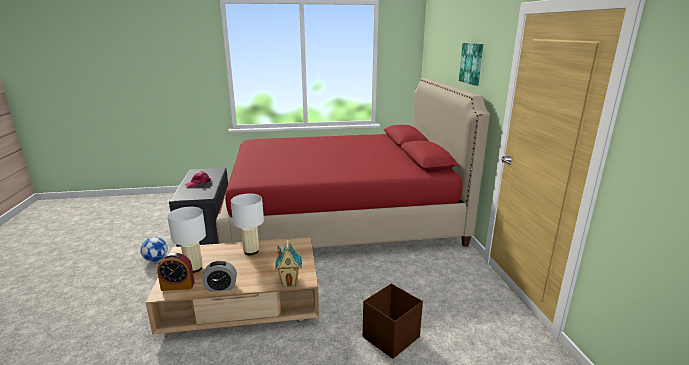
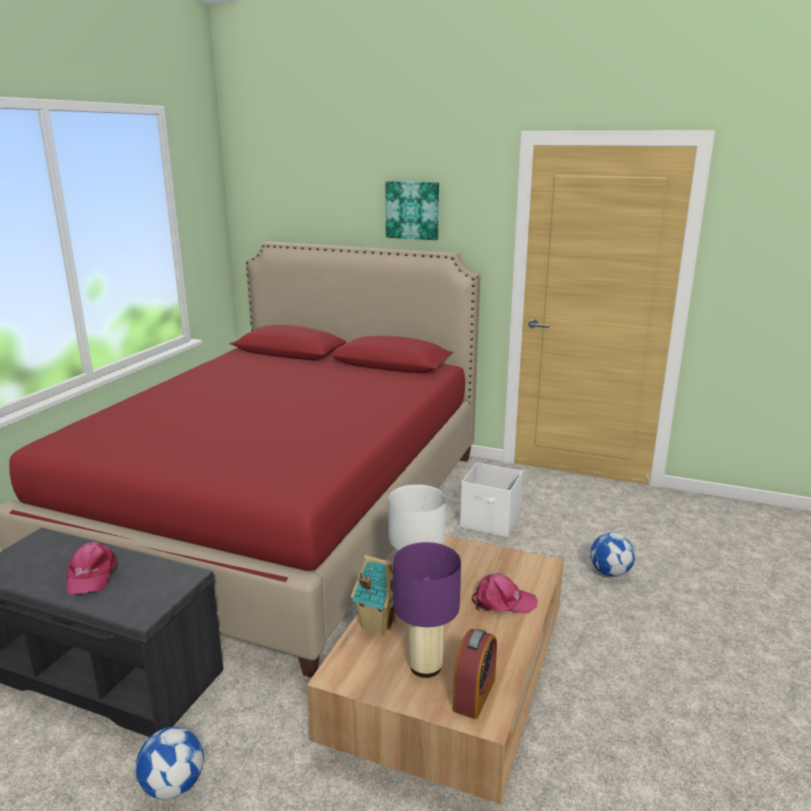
camera: 60 degrees left, 0 degrees up
white table lamp [167,207,206,273] -> purple table lamp [393,542,461,678]
alarm clock [202,261,237,292] -> none
toy house [275,240,302,287] -> toy house moved to [351,555,396,635]
brown storage box [363,283,423,359] -> football [590,533,635,577]
none -> white storage box [460,463,523,538]
none -> pink cap [472,573,538,613]

